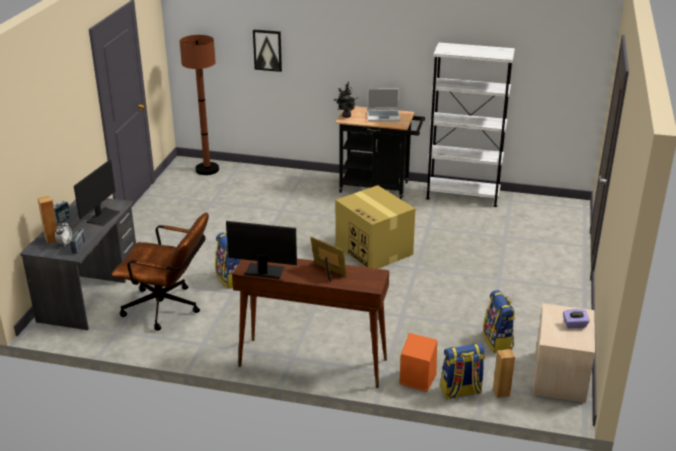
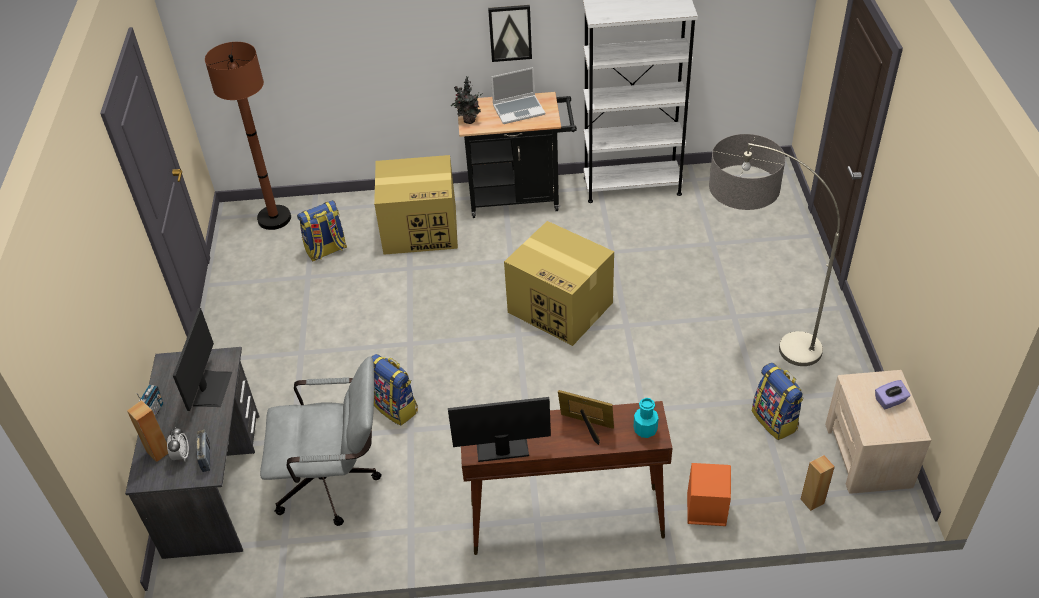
camera: 15 degrees left, 15 degrees up
brown office chair [112,213,209,331] -> grey office chair [260,356,382,526]
picture [253,29,282,72] -> picture moved to [488,5,532,62]
backpack [441,343,485,399] -> backpack moved to [297,200,347,261]
none -> cardboard box [374,155,458,255]
none -> turquoise bottle [634,398,659,438]
none -> floor lamp [709,134,840,366]

